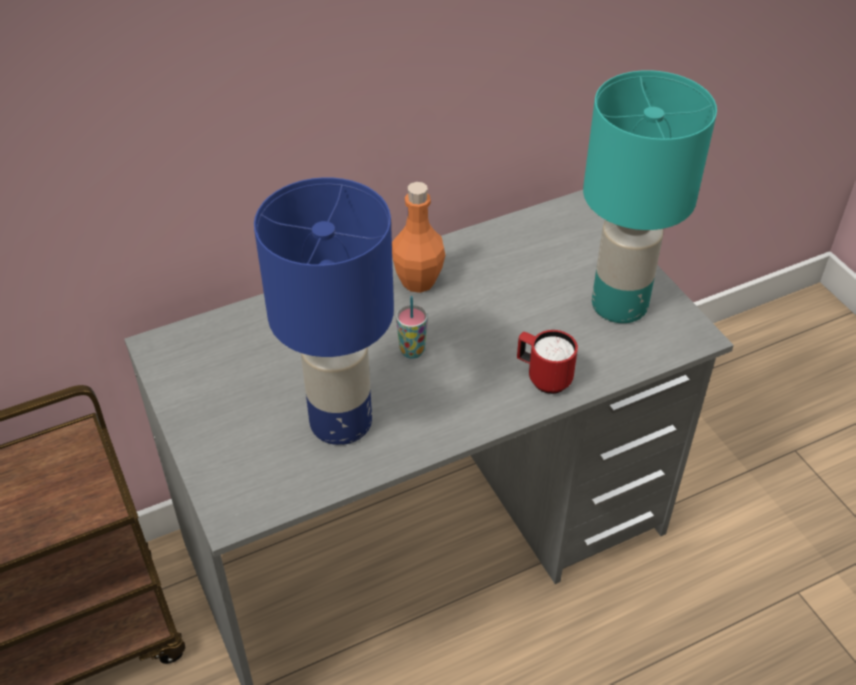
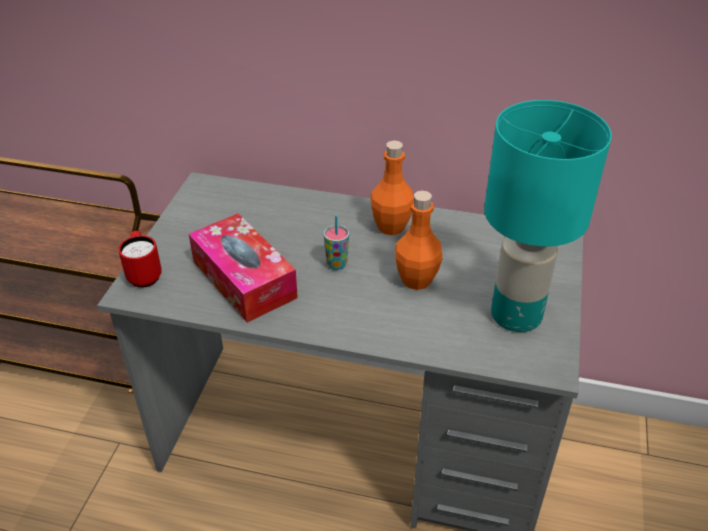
camera: 40 degrees right, 5 degrees down
blue table lamp [254,177,394,445] -> tissue box [189,213,298,323]
red mug [517,330,578,394] -> red mug moved to [118,231,162,287]
none -> orange bottle [395,191,443,290]

